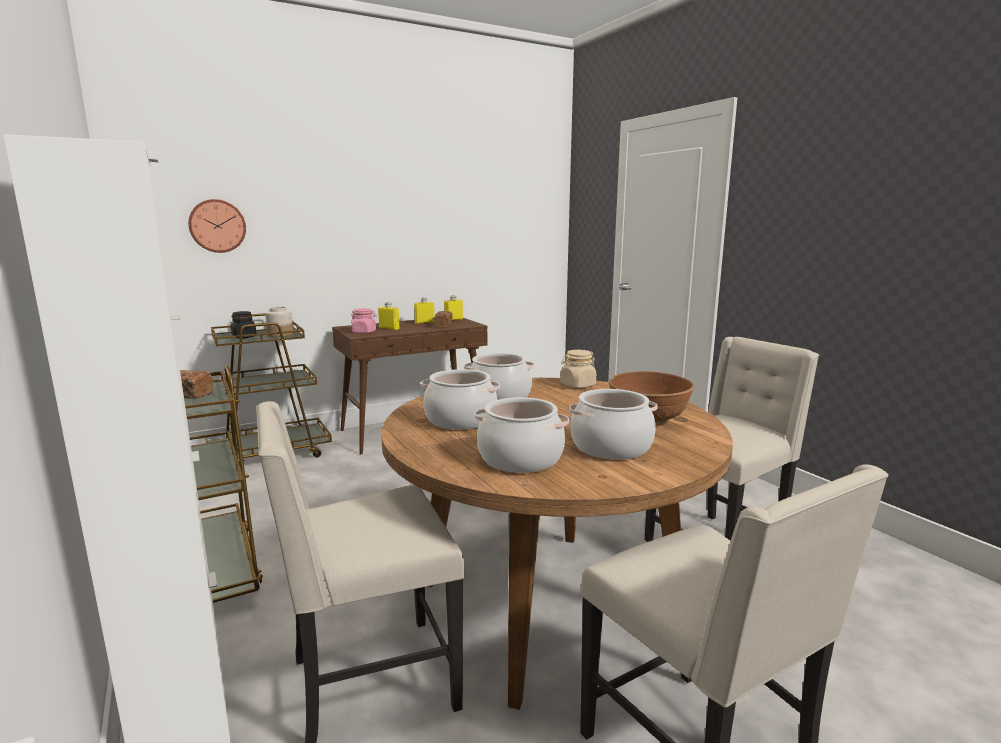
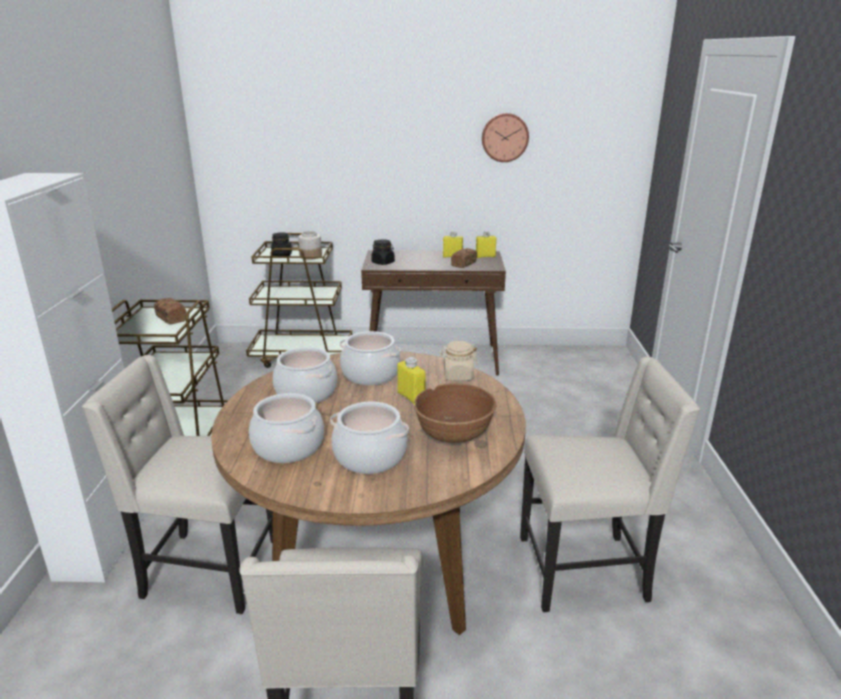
camera: 30 degrees right, 10 degrees up
wall clock [188,199,246,253] -> wall clock moved to [482,113,529,162]
pink jar [351,308,377,334] -> black jar [371,240,395,265]
yellow bottle [378,302,399,330] -> yellow bottle moved to [397,357,426,405]

